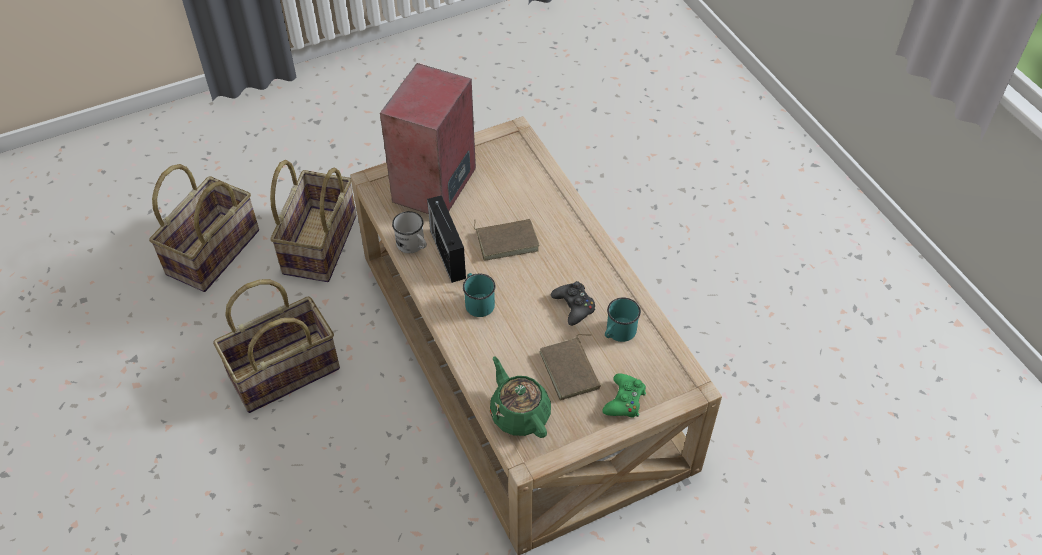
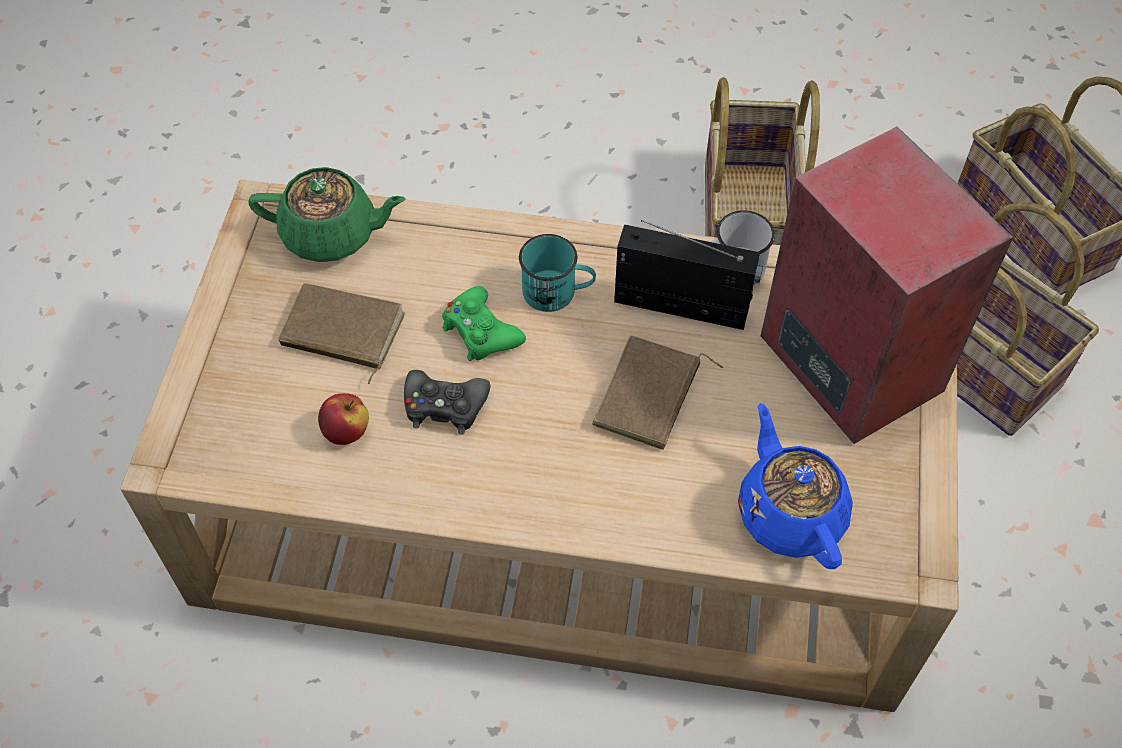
camera: 125 degrees right, 5 degrees up
green game controller [602,373,646,418] -> green game controller moved to [442,286,526,361]
turquoise mug [605,298,641,342] -> apple [318,393,369,445]
none -> blue teapot [738,403,853,569]

